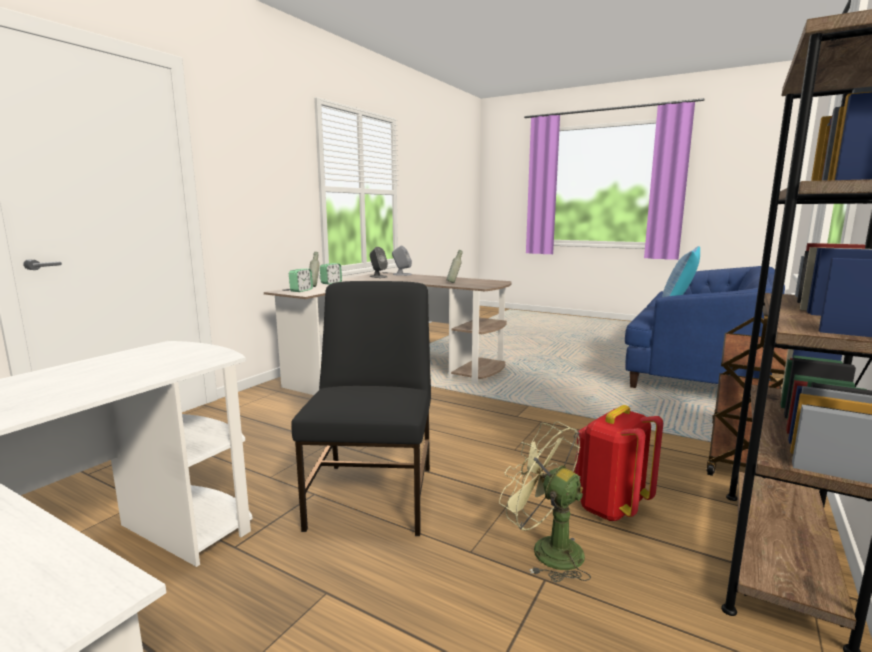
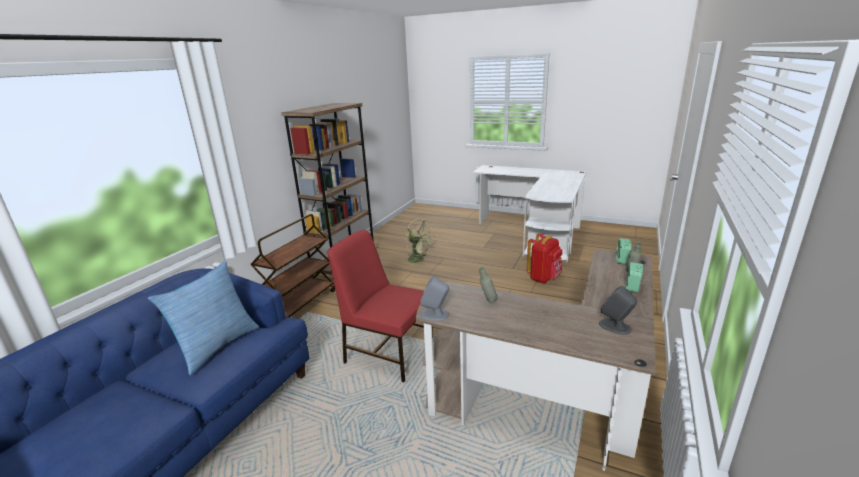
camera: 175 degrees right, 10 degrees up
black chair [291,281,431,536] -> none
grey speaker [392,245,412,276] -> grey speaker moved to [420,276,449,321]
red backpack [574,405,663,521] -> red backpack moved to [527,233,562,283]
none -> red chair [327,230,433,382]

